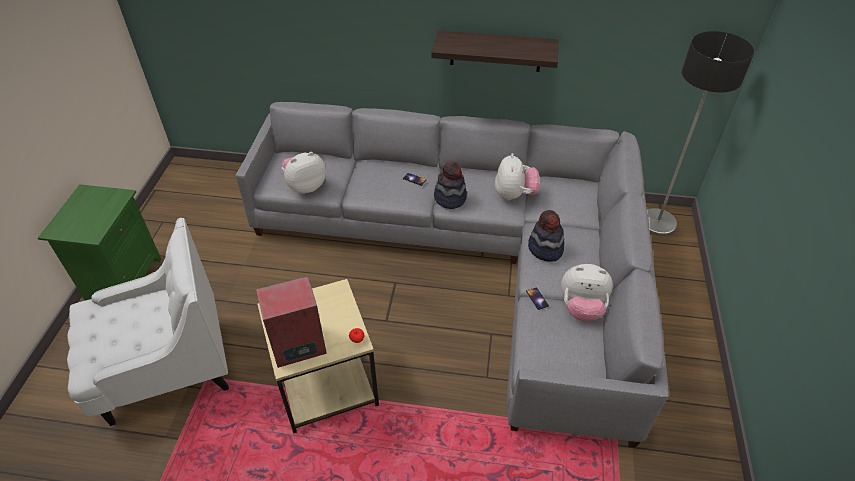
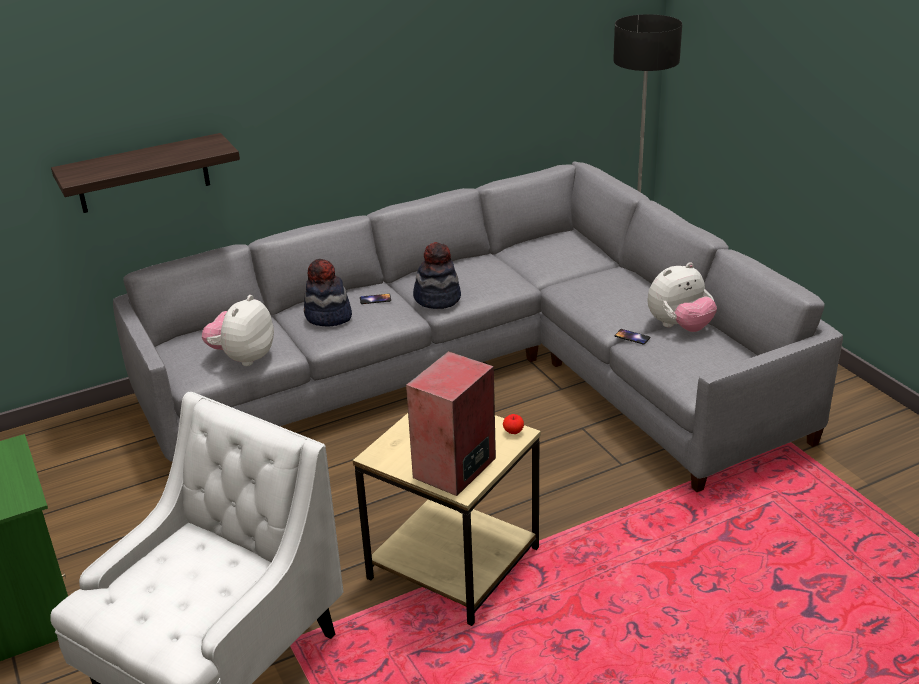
camera: 35 degrees left, 15 degrees down
shelf [431,30,558,72] -> shelf moved to [51,133,240,213]
plush toy [495,153,540,201] -> none
hat [528,210,564,262] -> hat moved to [304,259,352,326]

